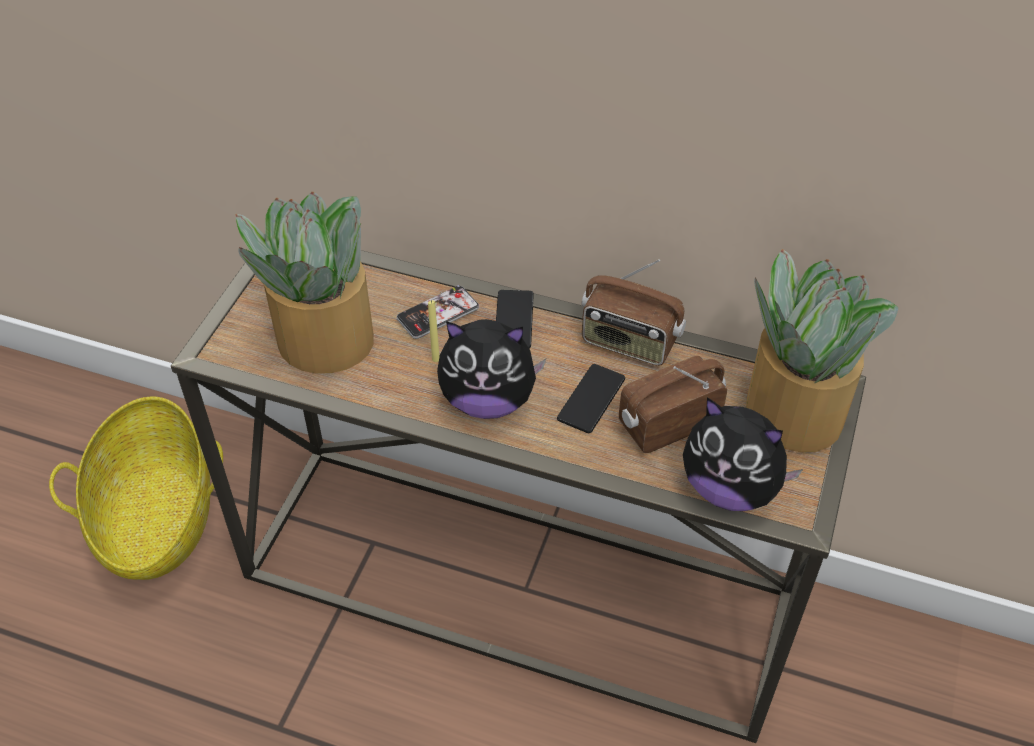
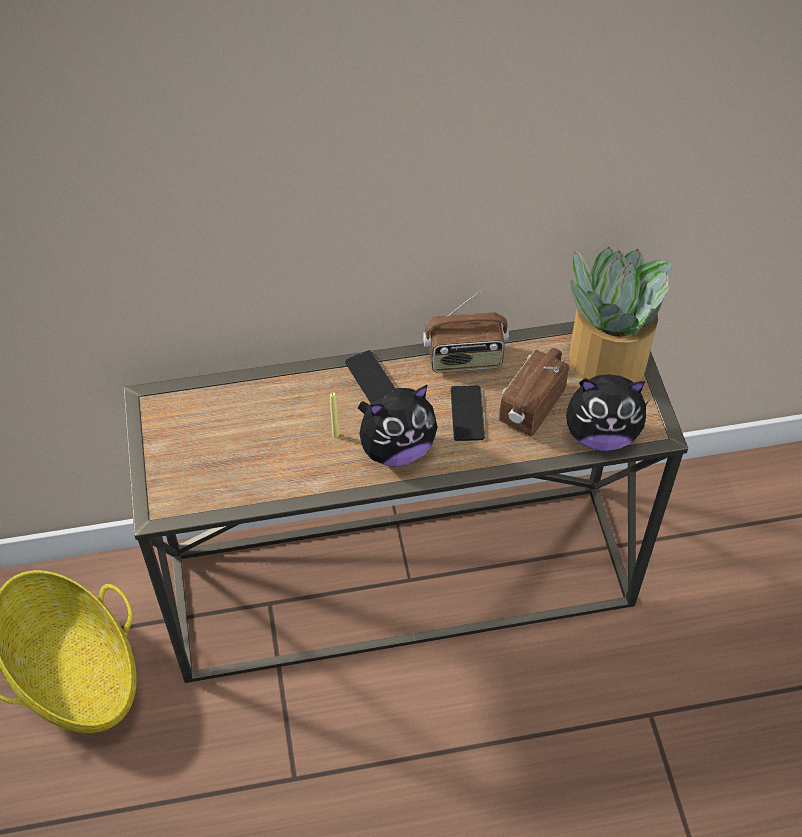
camera: 30 degrees left, 5 degrees up
potted plant [235,192,374,374] -> none
phone [396,285,479,339] -> none

